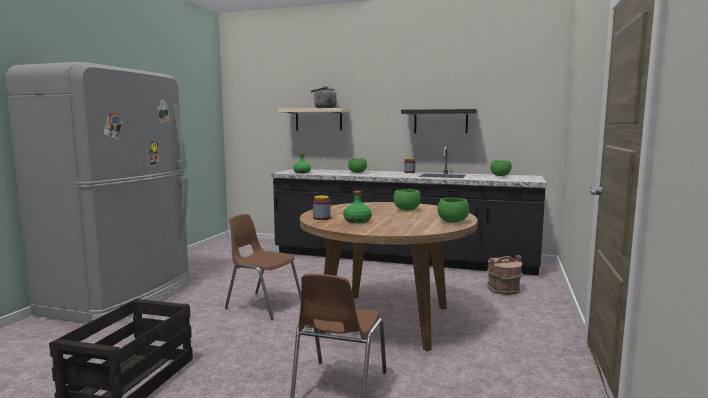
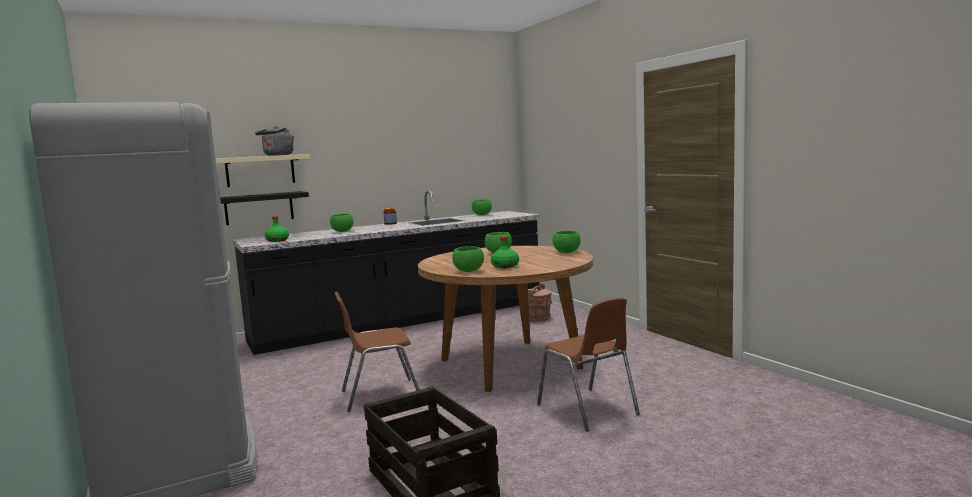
camera: 45 degrees left, 0 degrees up
jar [313,196,331,220] -> green bowl [452,246,484,272]
black shelf [401,109,477,133] -> black shelf moved to [220,191,309,225]

